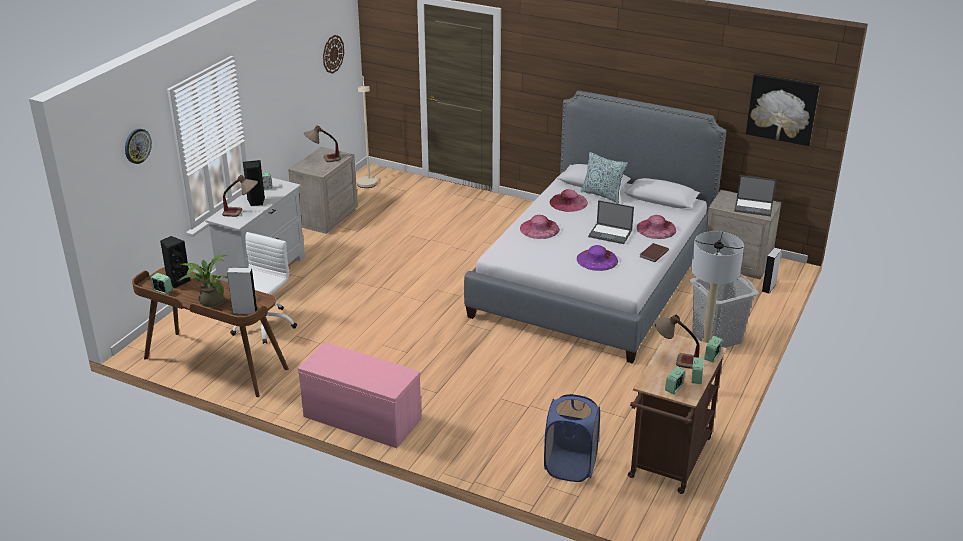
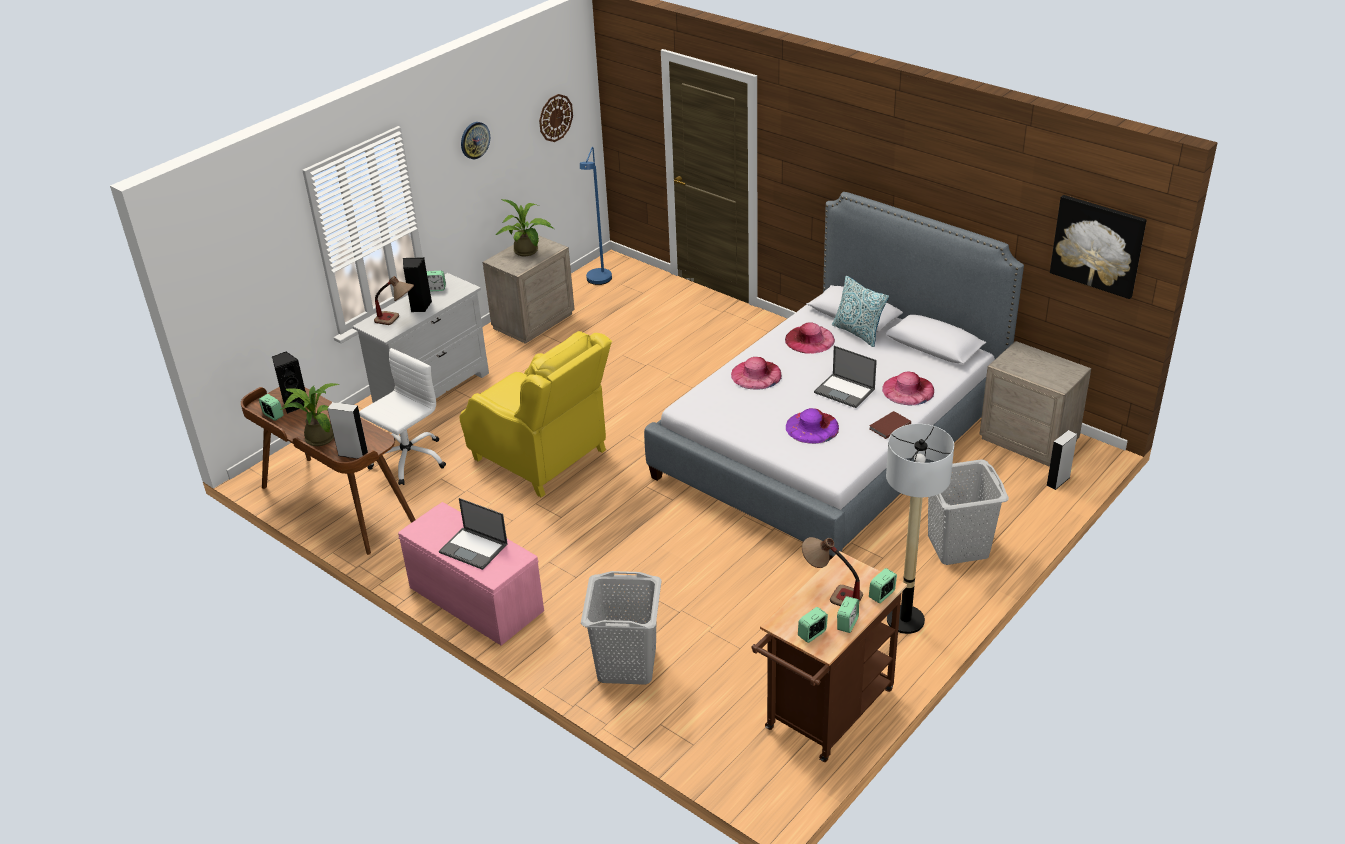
camera: 15 degrees right, 5 degrees up
wall clock [125,129,152,164] -> wall clock moved to [461,122,490,159]
table lamp [304,125,341,162] -> potted plant [495,199,554,256]
beige floor lamp [357,76,377,188] -> blue floor lamp [580,147,612,285]
blue laundry basket [544,394,600,482] -> none
laptop [734,175,776,216] -> laptop moved to [439,498,508,570]
none -> yellow armchair [460,331,612,498]
none -> grey laundry basket [581,571,662,685]

